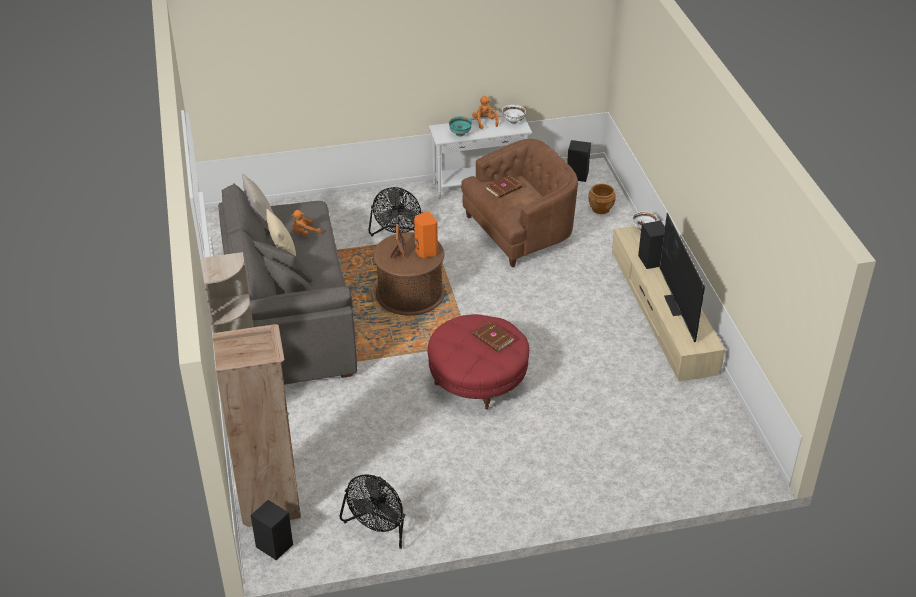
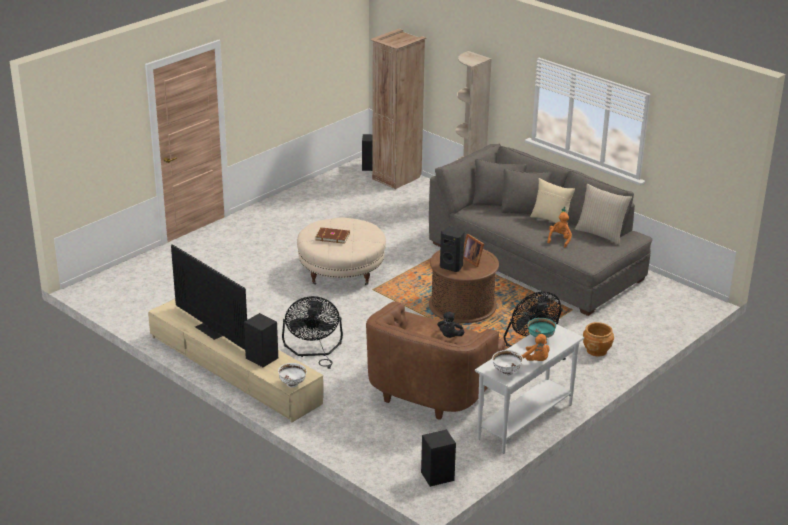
camera: 145 degrees right, 10 degrees down
black fan [339,475,405,549] -> black fan moved to [282,296,343,369]
orange speaker [414,212,438,258] -> black speaker [440,227,465,272]
red ottoman [427,314,530,409] -> beige ottoman [297,218,386,285]
brown book [486,175,522,198] -> black plush toy [437,312,464,338]
brown planter [588,184,616,214] -> brown planter moved to [583,322,614,357]

